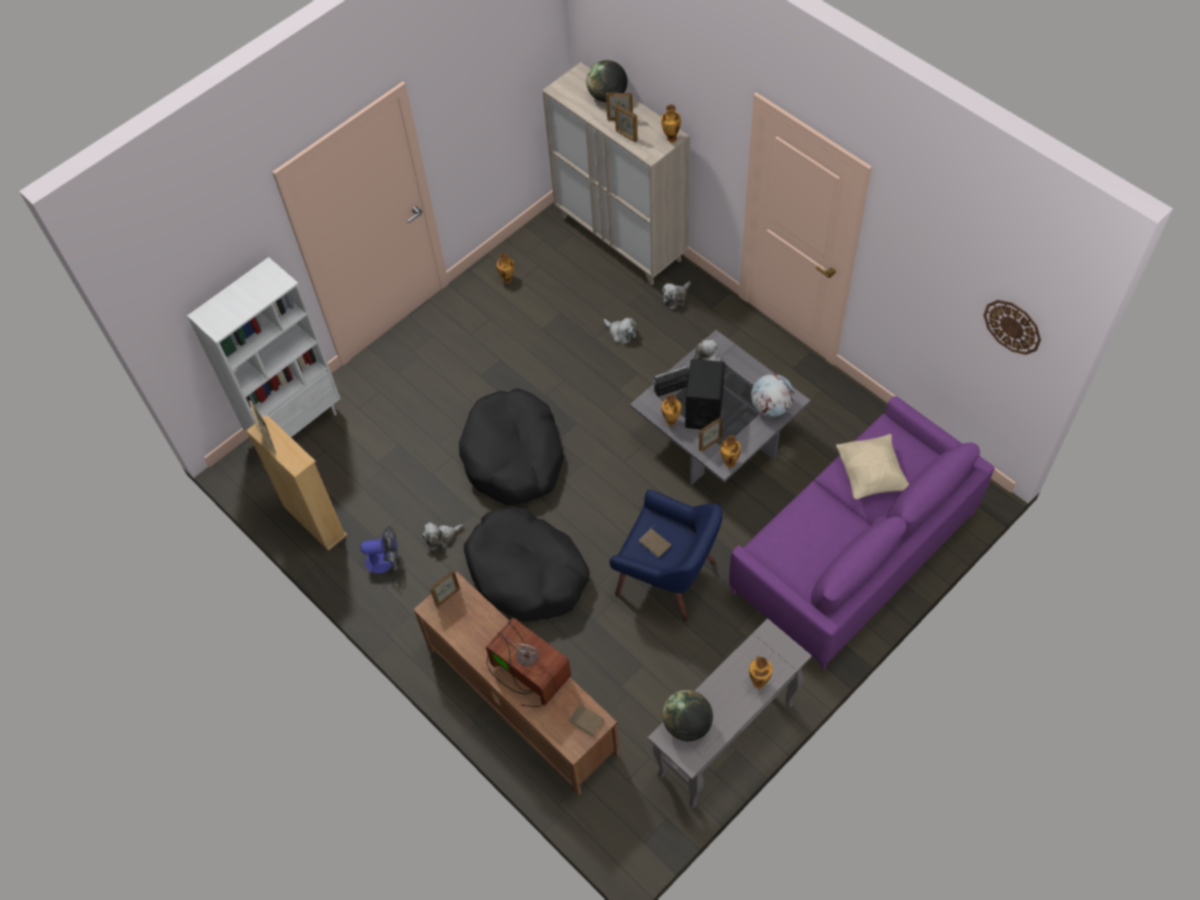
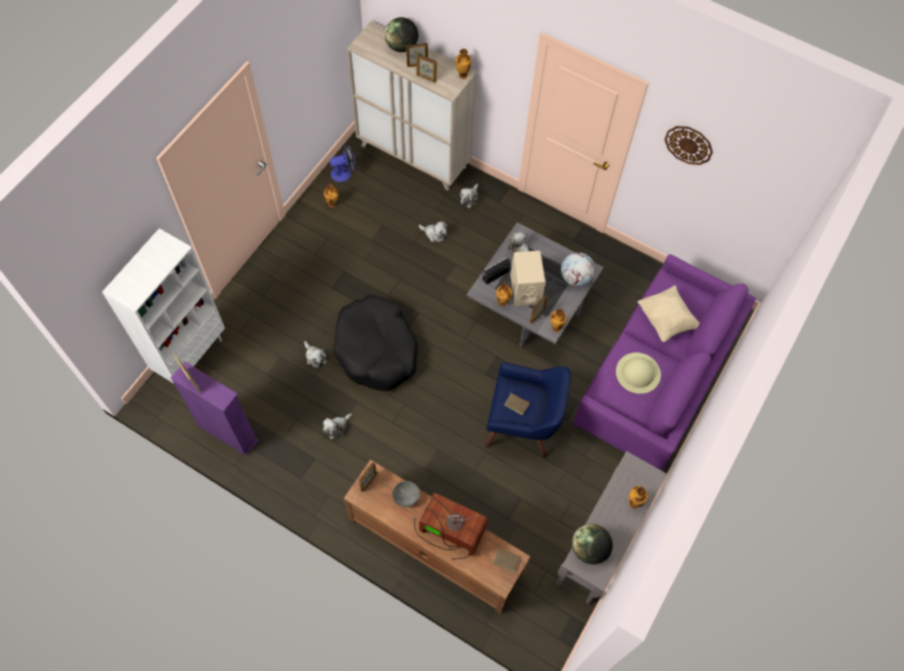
camera: 20 degrees left, 5 degrees up
beige bookcase [246,415,347,551] -> purple bookcase [170,361,258,456]
fan [360,526,398,573] -> fan moved to [330,145,356,182]
black dog bed [464,508,590,622] -> none
black speaker [685,359,725,430] -> beige speaker [510,251,546,306]
wall clock [983,300,1041,355] -> wall clock moved to [664,126,713,165]
none -> plush toy [304,341,327,368]
none -> grey bowl [393,481,420,507]
none -> beige hat [616,353,661,394]

